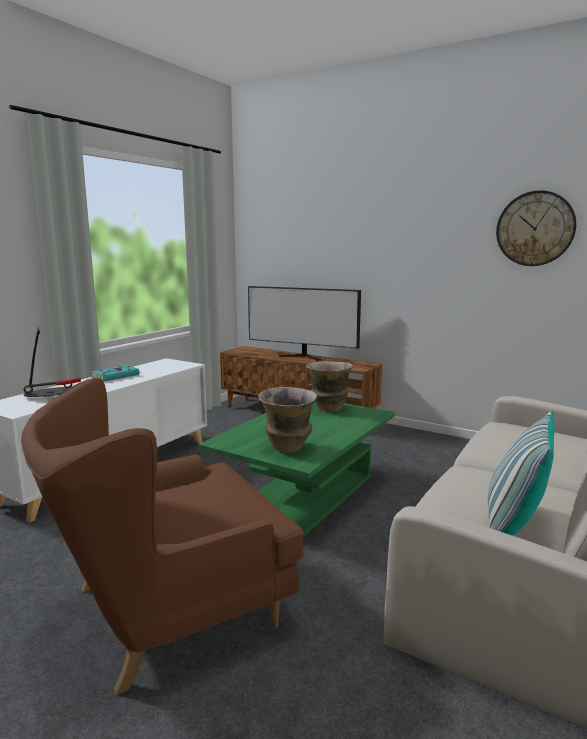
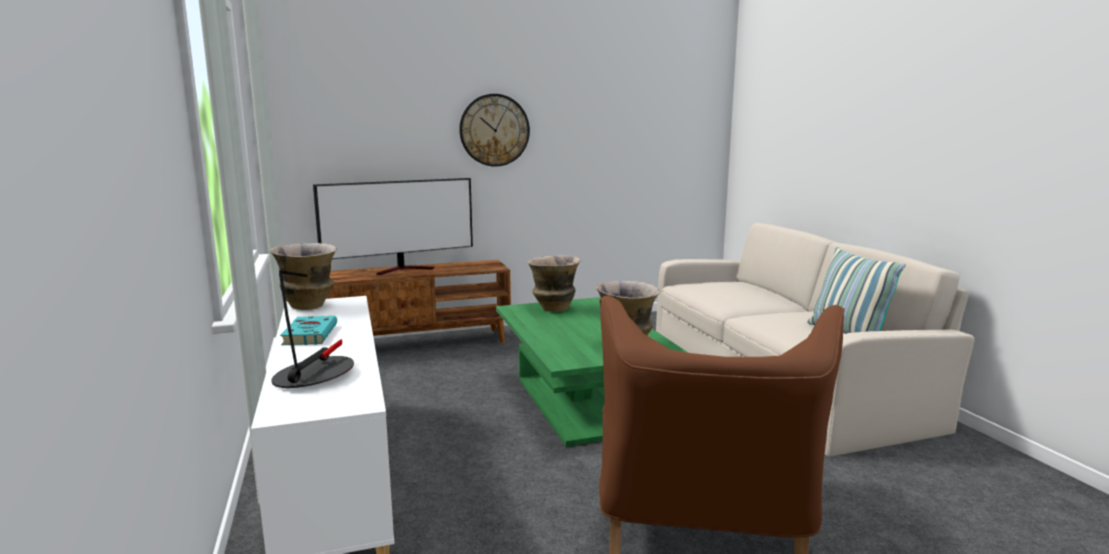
camera: 50 degrees left, 0 degrees up
wall clock [496,190,576,266] -> wall clock moved to [459,94,530,167]
none -> vase [270,243,337,310]

